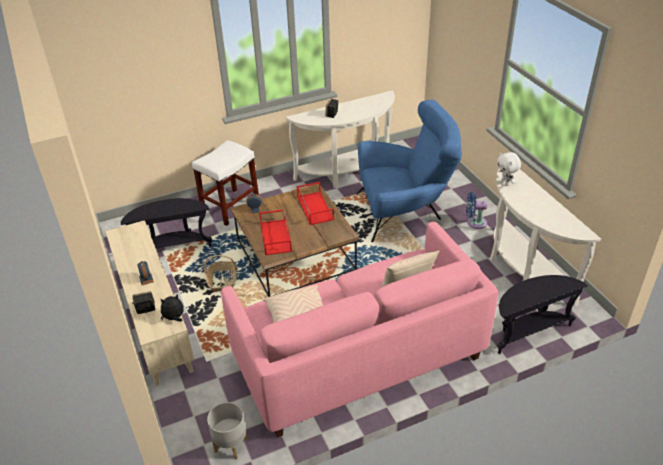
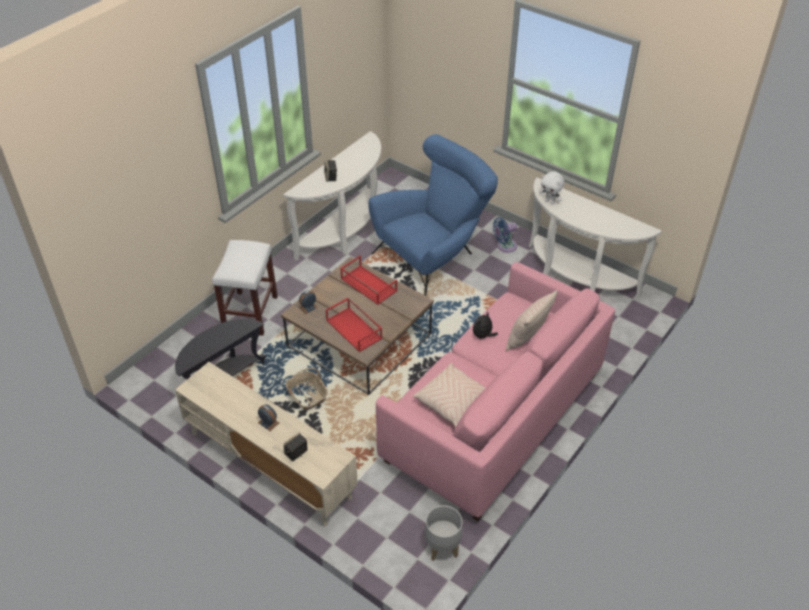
camera: 30 degrees left, 5 degrees up
plush toy [161,294,184,322] -> plush toy moved to [473,312,498,341]
black side table [497,275,588,354] -> none

